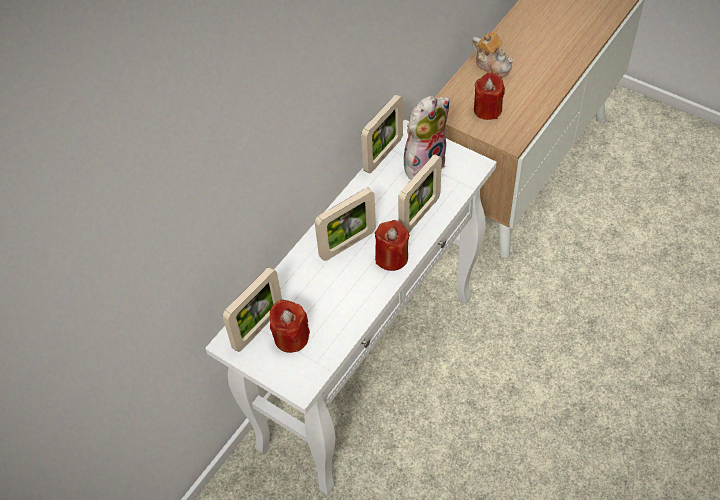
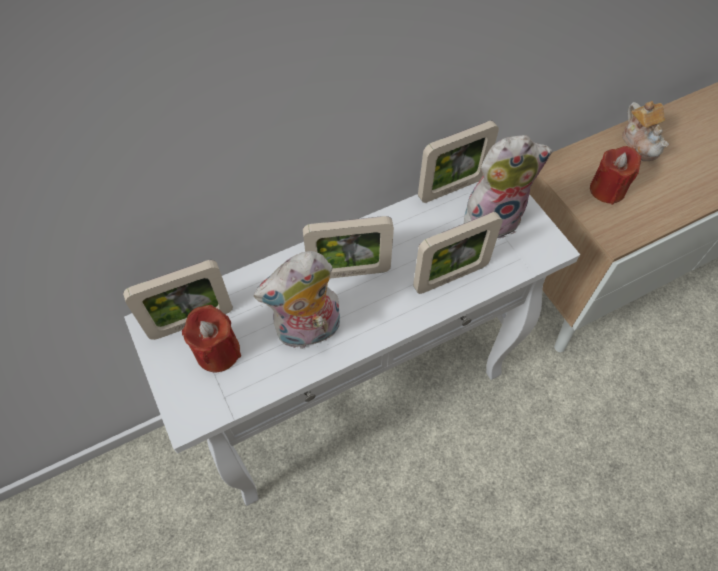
camera: 25 degrees right, 5 degrees up
red candle [375,220,410,271] -> none
none -> plush toy [254,251,340,350]

